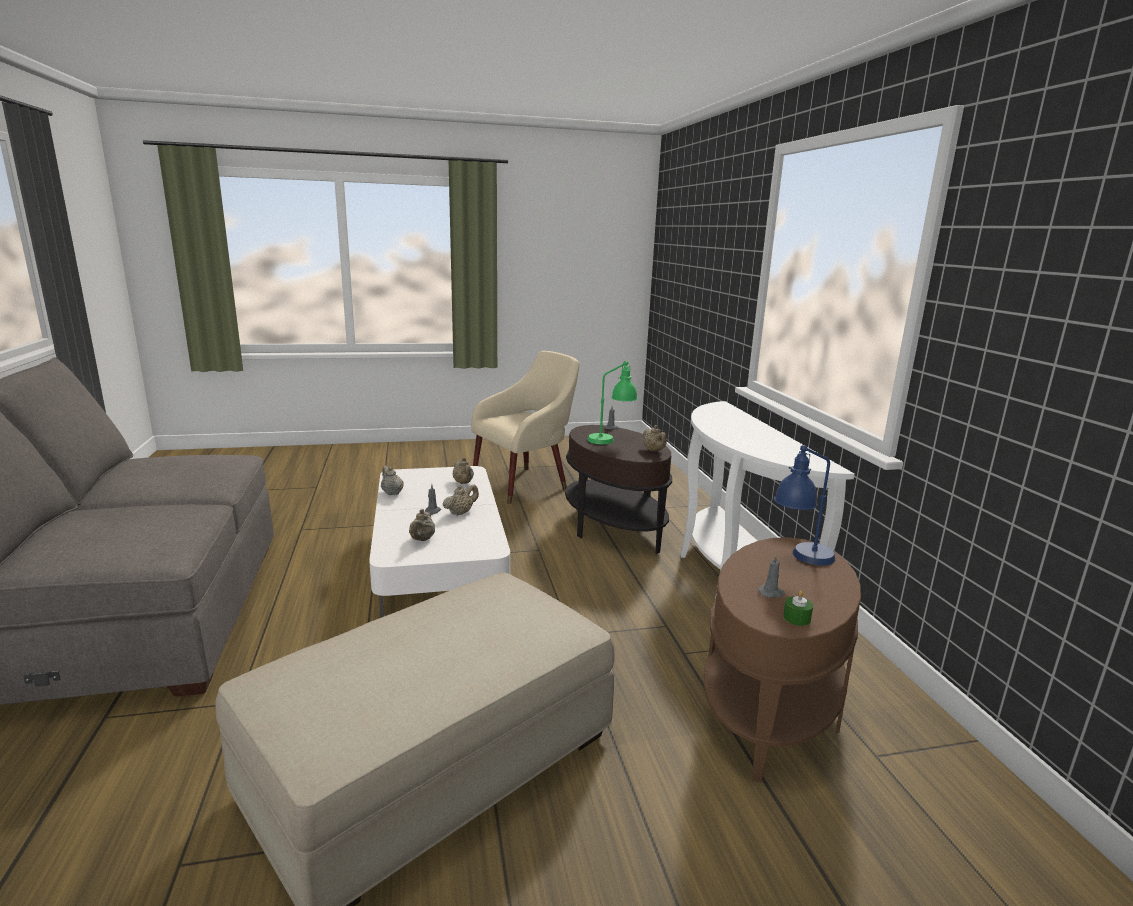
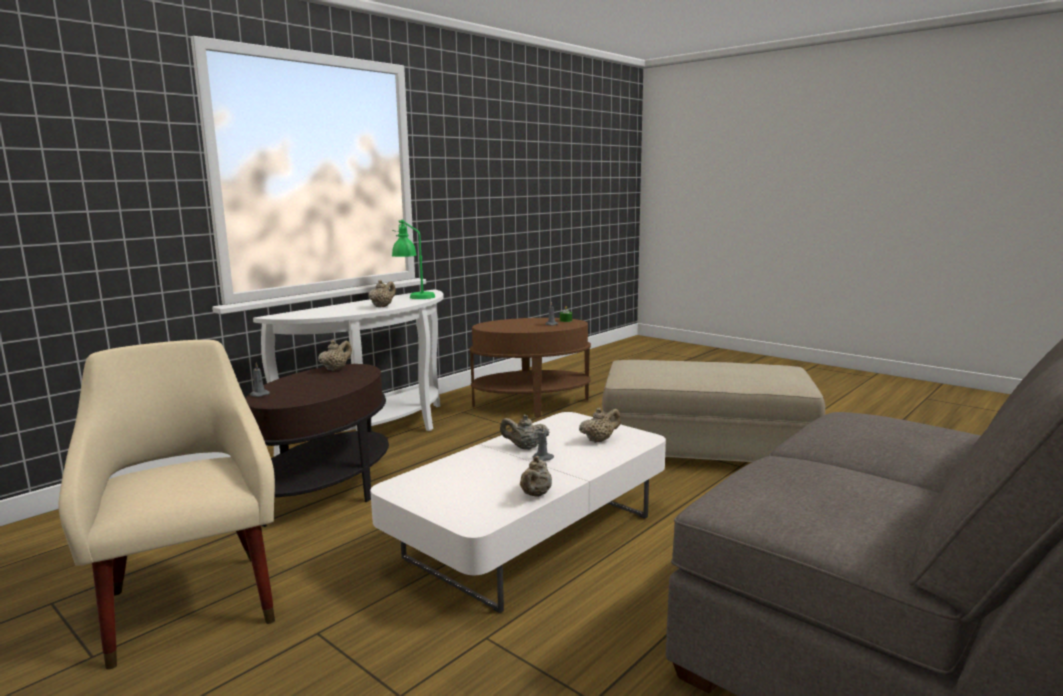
camera: 125 degrees left, 5 degrees down
beige teapot [452,457,474,484] -> beige teapot moved to [368,280,396,308]
beige armchair [471,351,579,504] -> beige armchair turned 45 degrees clockwise [59,340,275,670]
green table lamp [587,361,638,444] -> green table lamp moved to [392,220,435,299]
blue table lamp [774,445,835,566] -> none

